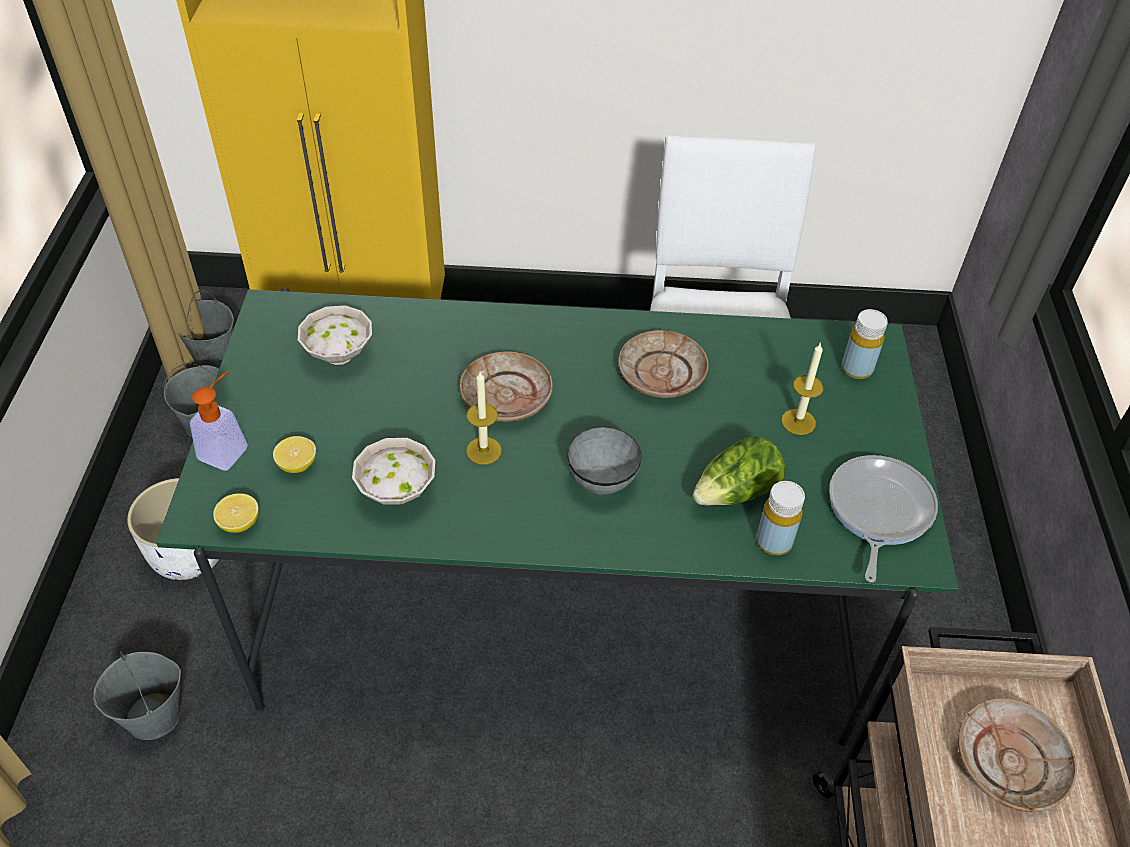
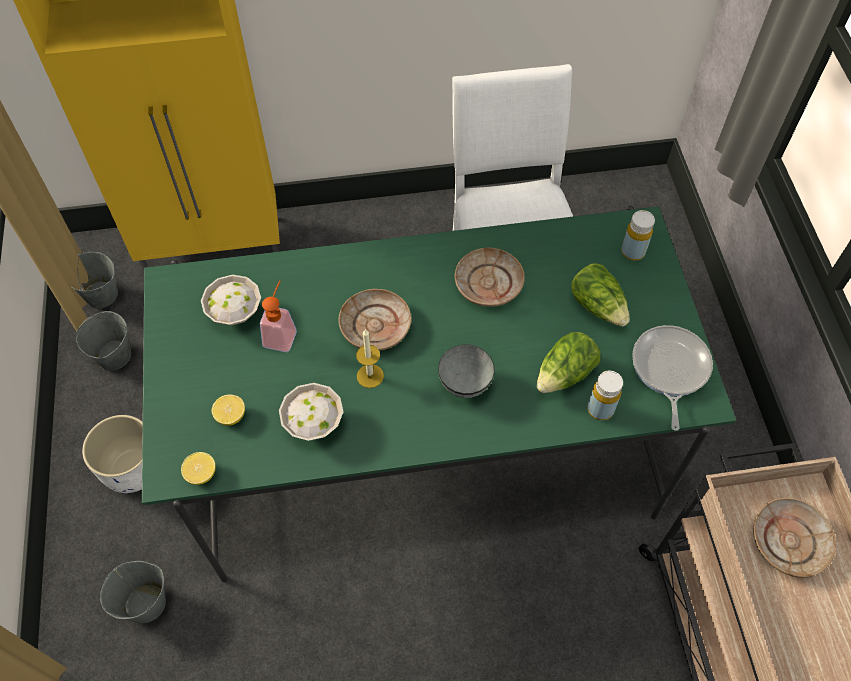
camera: 10 degrees left, 10 degrees up
soap dispenser [190,371,248,471] -> soap dispenser moved to [260,281,297,352]
candle [781,342,824,435] -> lettuce [571,263,630,327]

